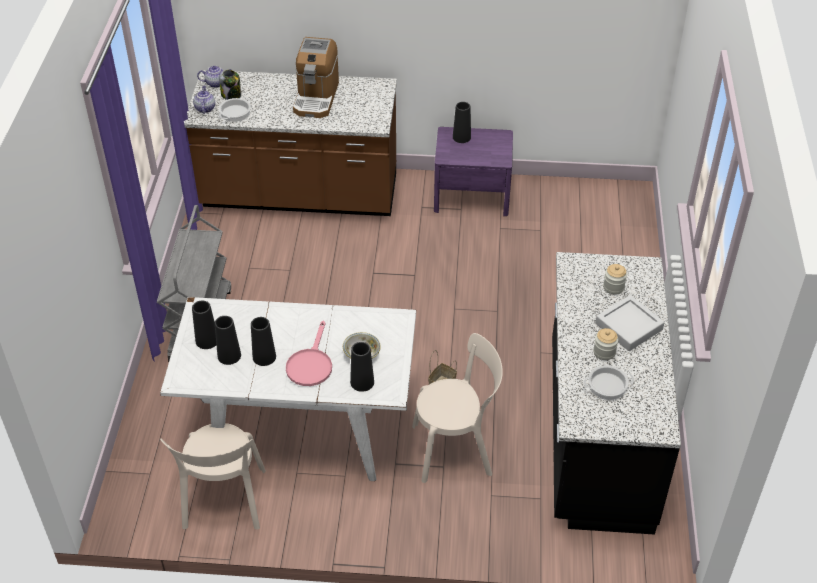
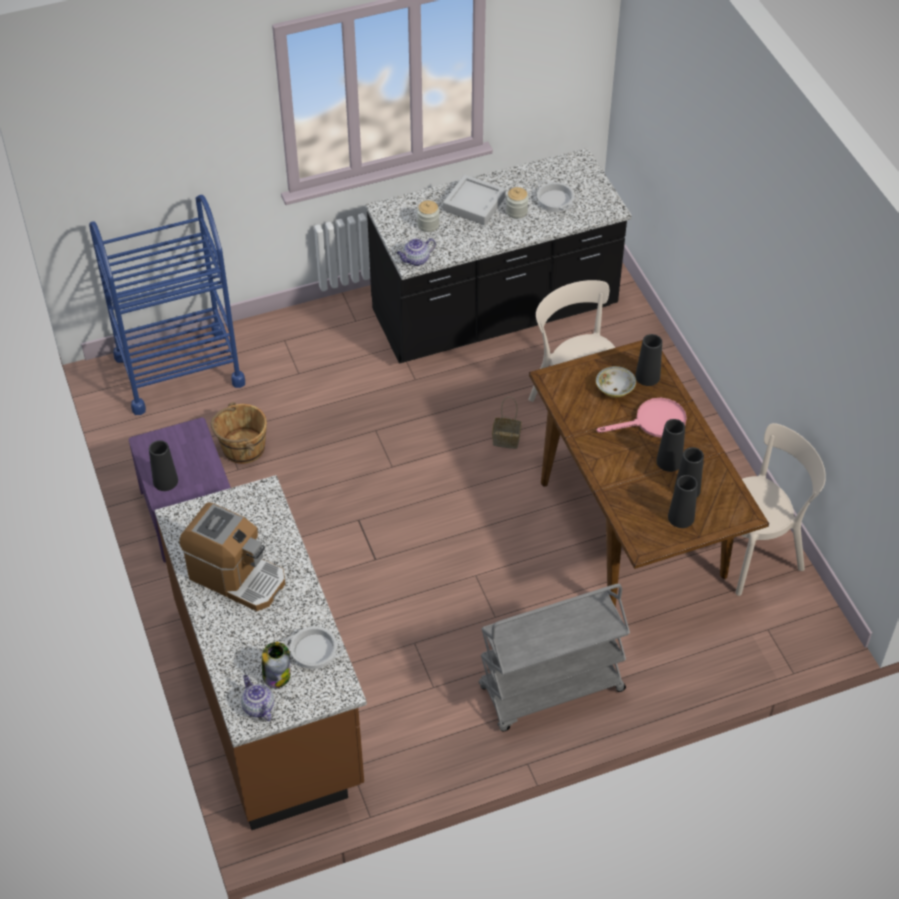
camera: 115 degrees left, 5 degrees up
white dining table [160,297,416,481] -> brown dining table [529,340,769,607]
teapot [193,86,215,114] -> teapot moved to [397,238,436,266]
coffee machine [293,37,339,118] -> coffee machine turned 45 degrees clockwise [180,502,285,611]
none -> blue cart [89,195,245,415]
none -> brown bucket [211,402,267,464]

